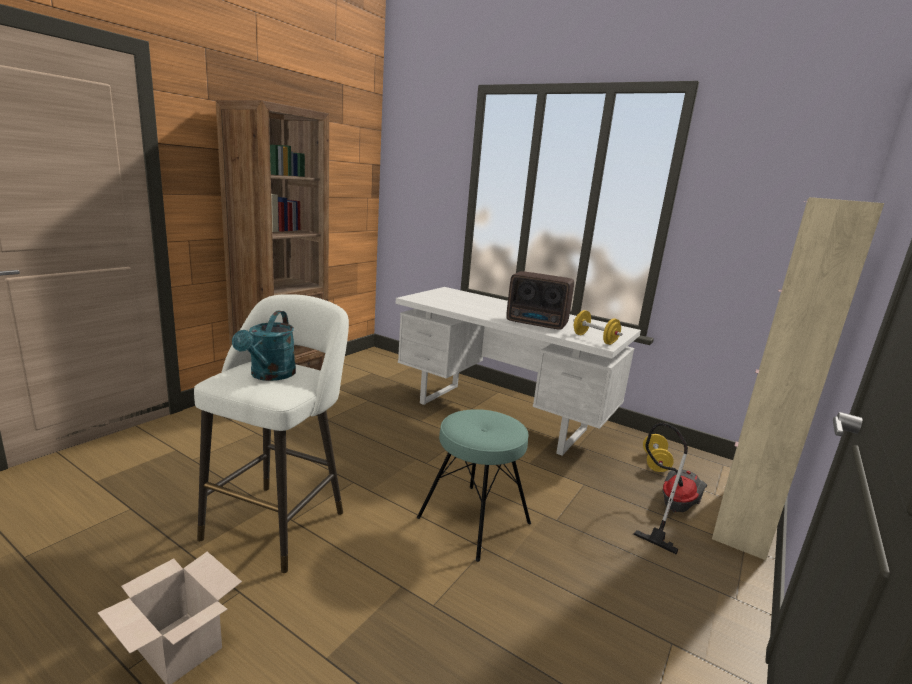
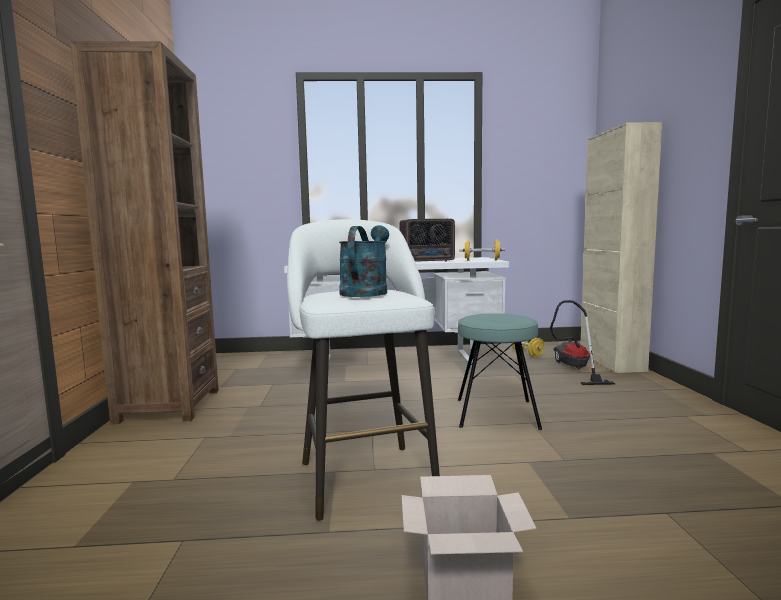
camera: 35 degrees left, 10 degrees down
turquoise watering can [232,311,296,381] -> turquoise watering can turned 135 degrees counterclockwise [339,225,389,297]

